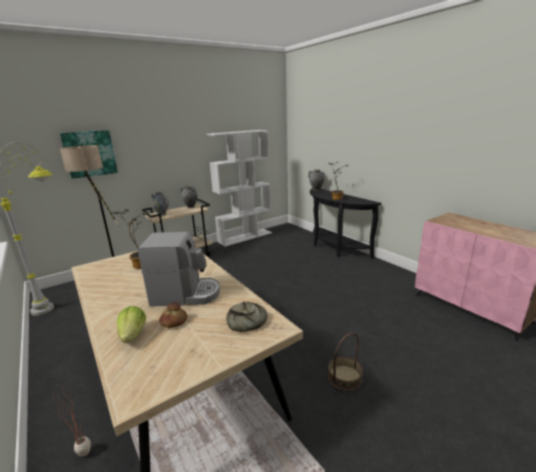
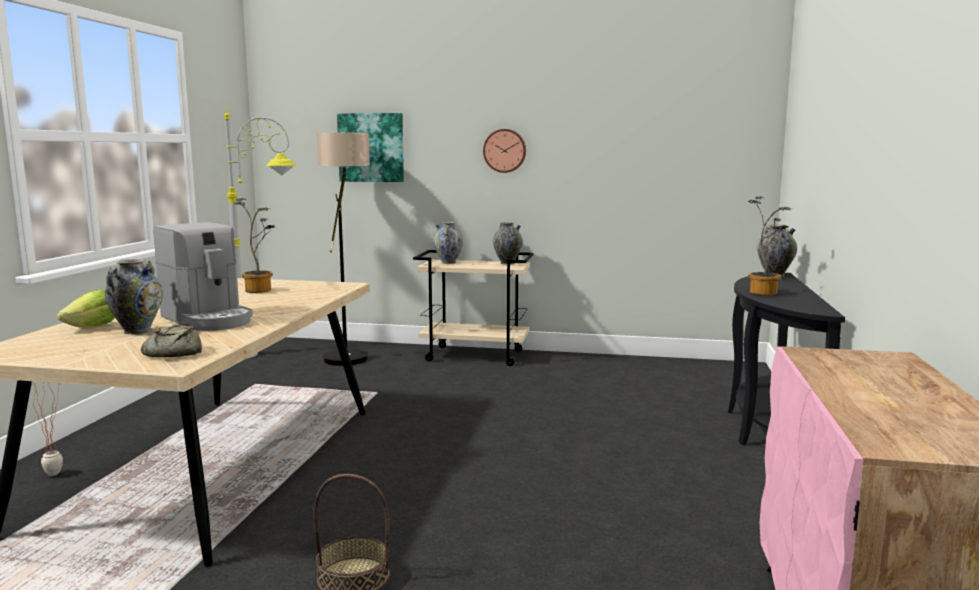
camera: 45 degrees right, 10 degrees down
bread [159,302,187,328] -> vase [105,259,163,334]
white bookcase [207,130,272,247] -> none
none -> wall clock [483,129,526,173]

